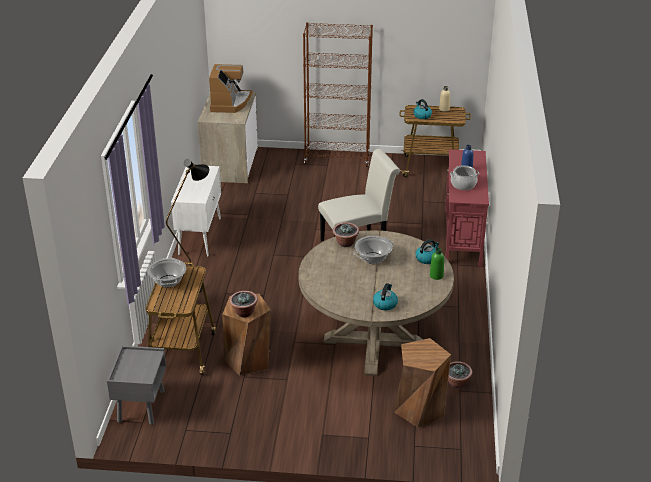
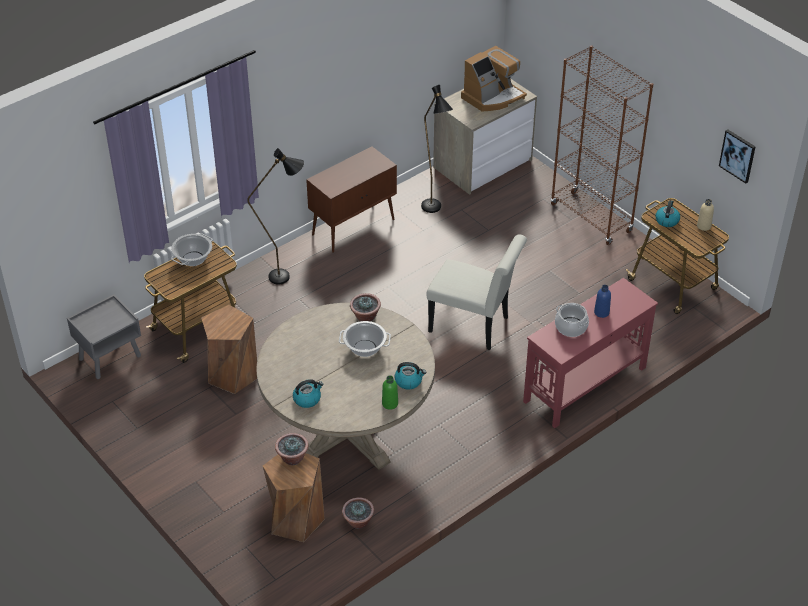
camera: 45 degrees right, 10 degrees up
white cabinet [171,166,221,257] -> brown cabinet [306,146,397,253]
potted plant [229,291,258,318] -> potted plant moved to [275,433,308,465]
none -> black floor lamp [421,85,453,213]
none -> picture [719,129,756,183]

